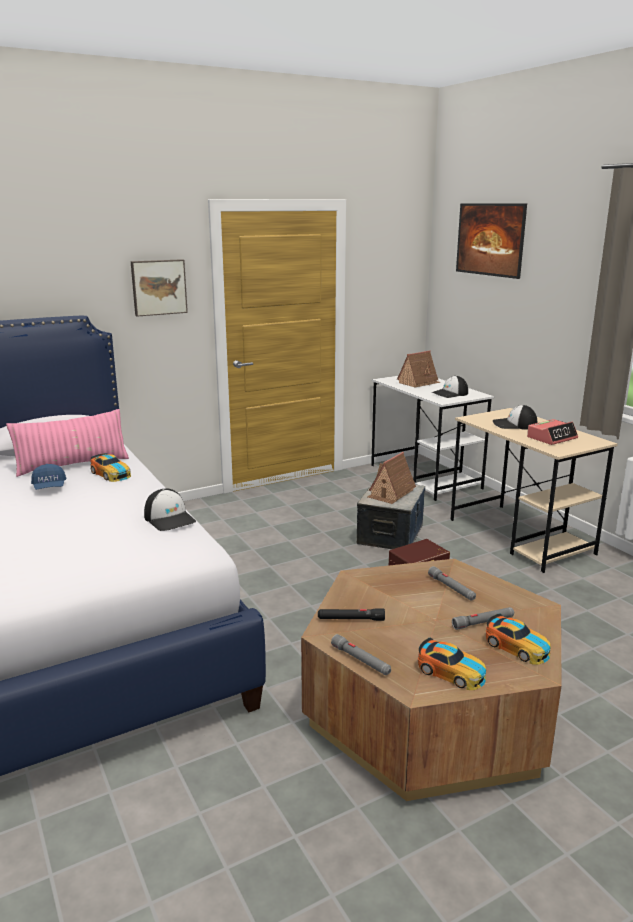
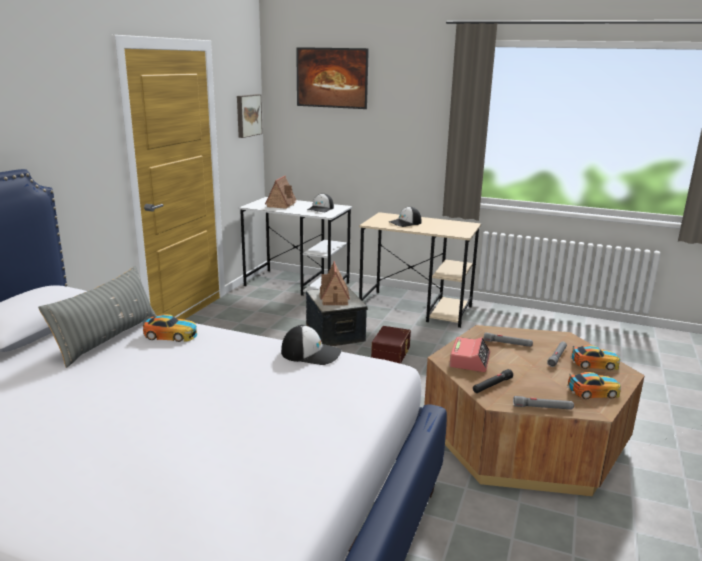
camera: 40 degrees left, 0 degrees up
pink pillow [6,409,129,477] -> grey pillow [38,266,156,368]
blue cap [31,464,66,490] -> none
picture [131,259,188,317] -> picture moved to [237,94,263,138]
alarm clock [527,419,578,445] -> alarm clock moved to [449,337,490,372]

